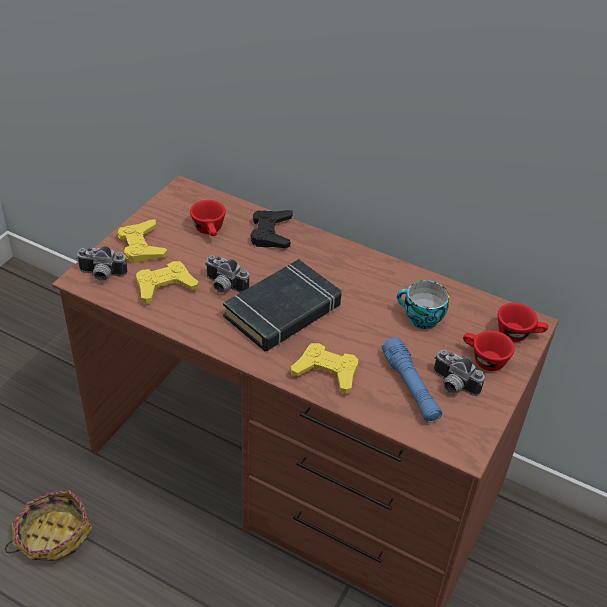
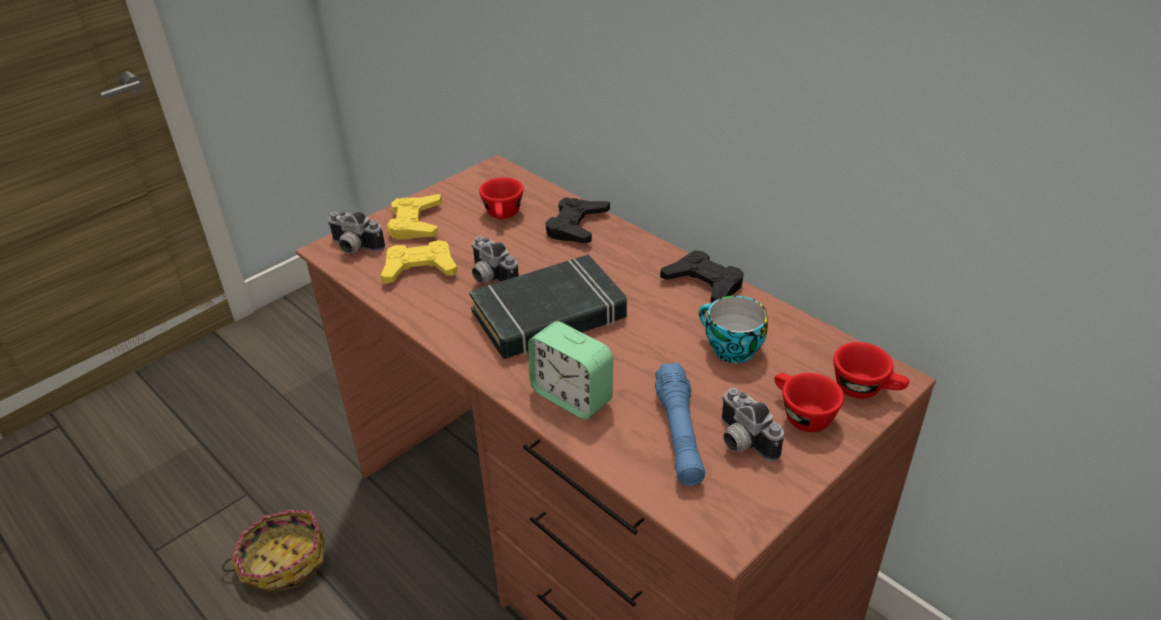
camera: 20 degrees right, 5 degrees down
yellow game controller [290,343,358,394] -> alarm clock [528,321,613,419]
none -> black game controller [660,250,744,303]

